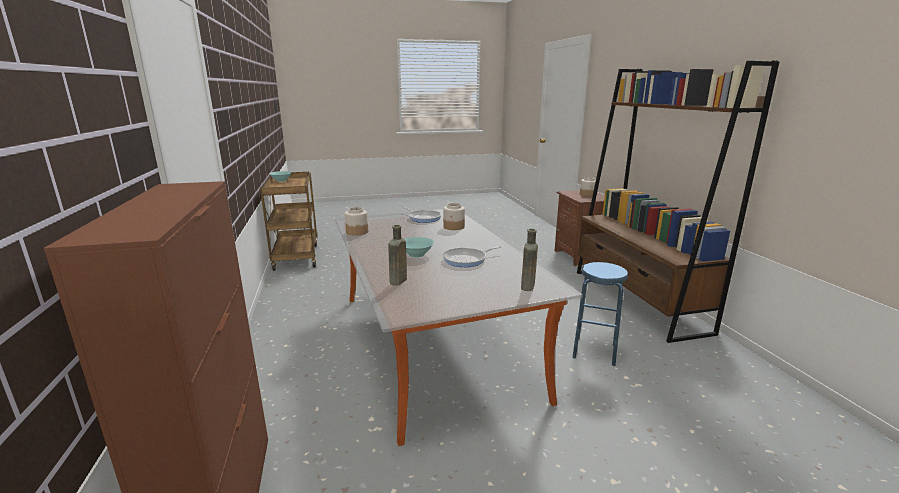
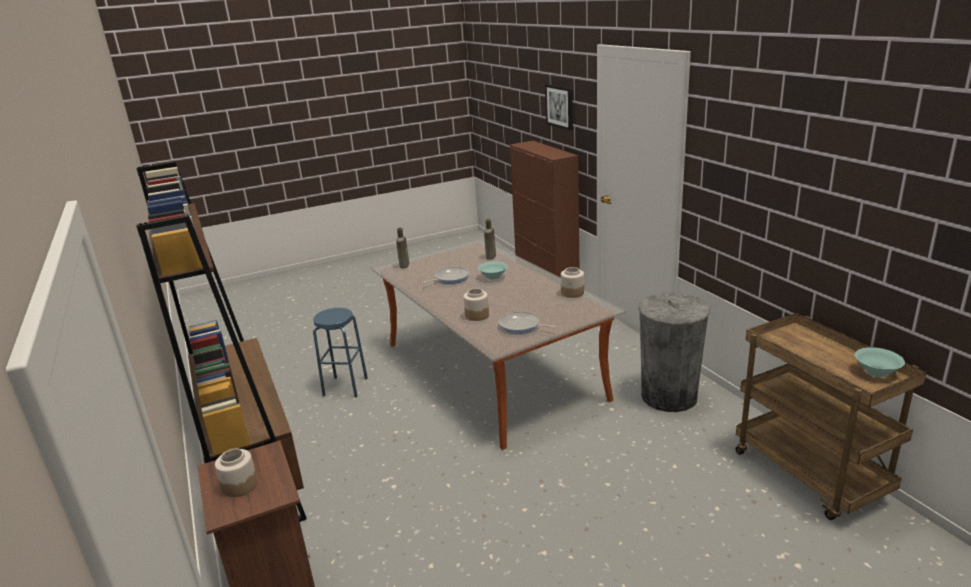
camera: 170 degrees right, 5 degrees up
none -> picture [545,84,573,131]
none -> grey trash can [638,293,710,412]

